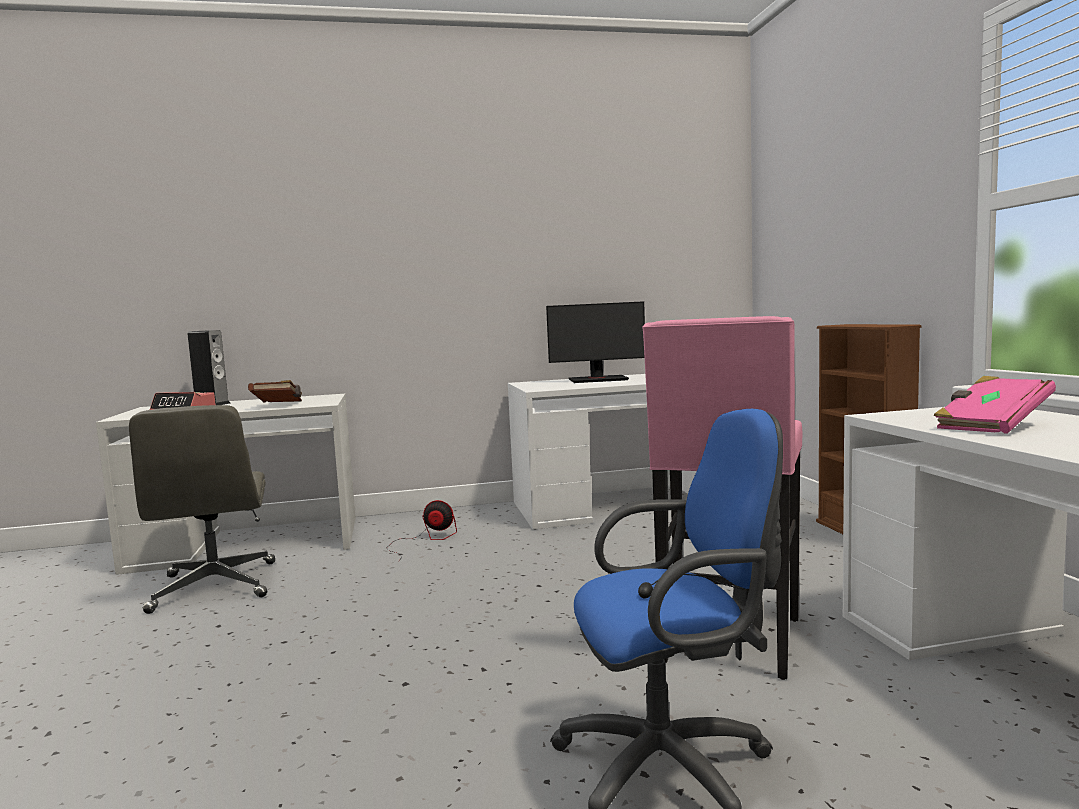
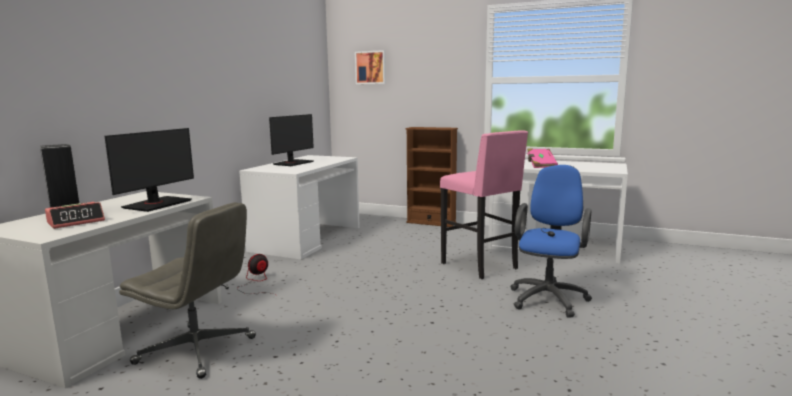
camera: 55 degrees left, 5 degrees up
brown book [248,380,302,403] -> monitor [105,128,194,212]
none -> picture [355,50,386,84]

